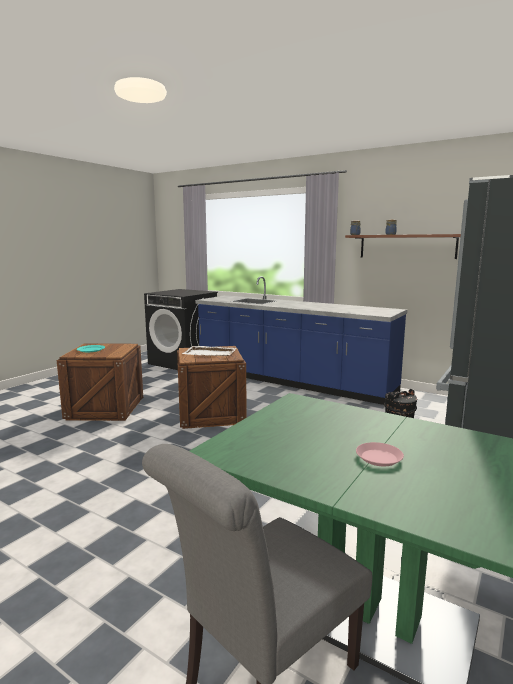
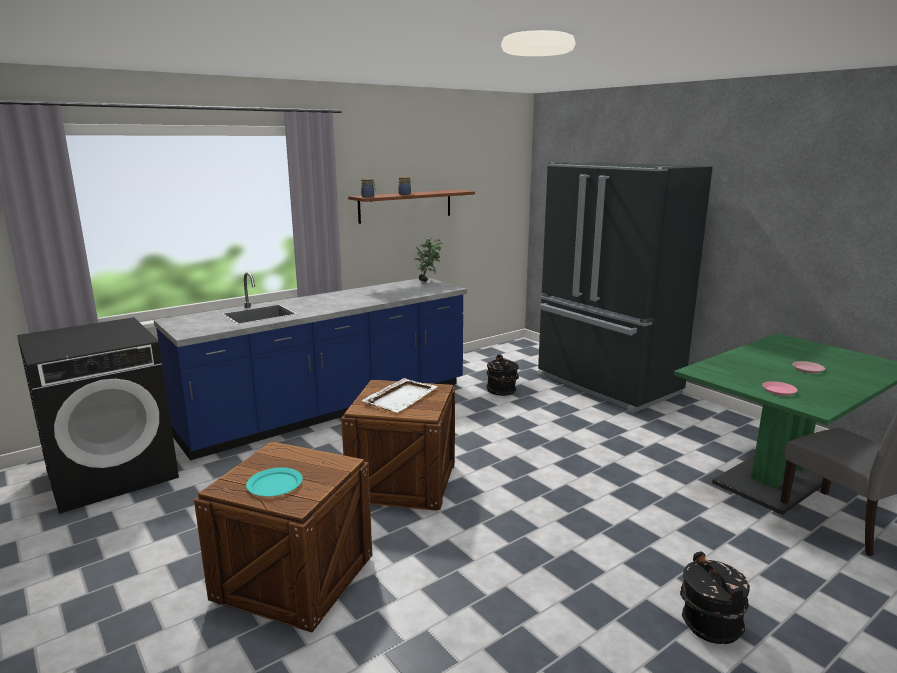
camera: 70 degrees left, 5 degrees up
none -> potted plant [414,237,443,282]
none -> black bucket [680,552,750,644]
none -> pink plate [762,381,798,396]

